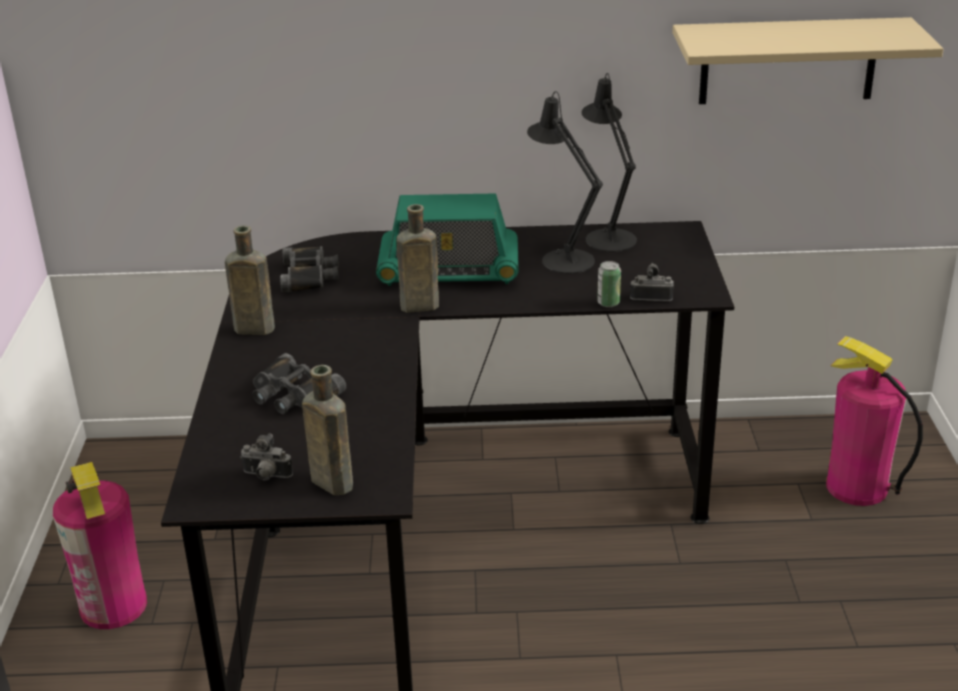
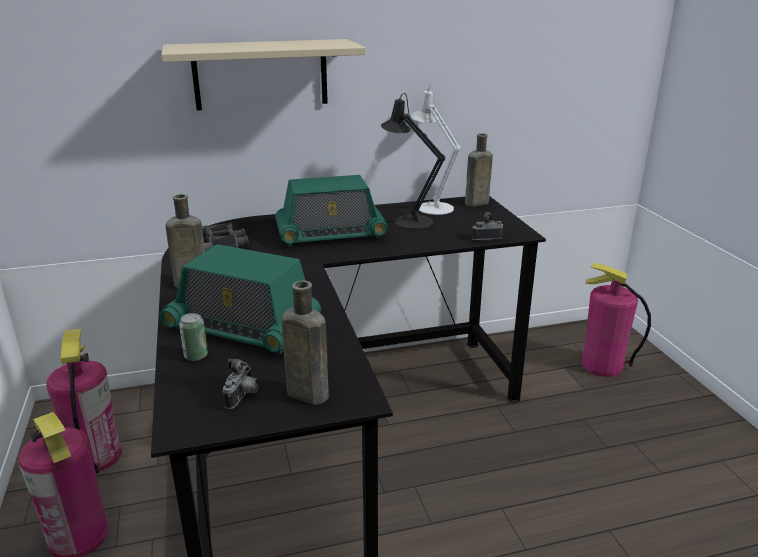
camera: 15 degrees left, 5 degrees down
camera [240,433,293,480] -> camera turned 75 degrees counterclockwise [223,359,259,409]
black binoculars [253,353,346,414] -> radio [160,244,321,354]
brown bottle [396,204,439,313] -> brown bottle moved to [465,133,493,207]
black table lamp [581,73,637,252] -> white table lamp [411,85,461,215]
can [597,261,621,307] -> can moved to [179,313,208,361]
beige shelf [672,17,944,104] -> beige shelf moved to [161,39,366,111]
none -> fire extinguisher [46,328,122,474]

